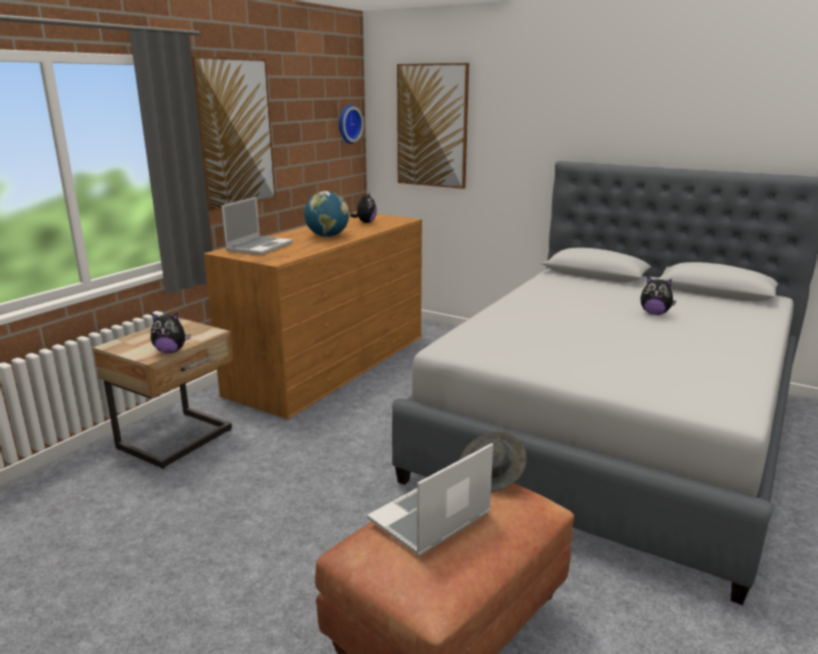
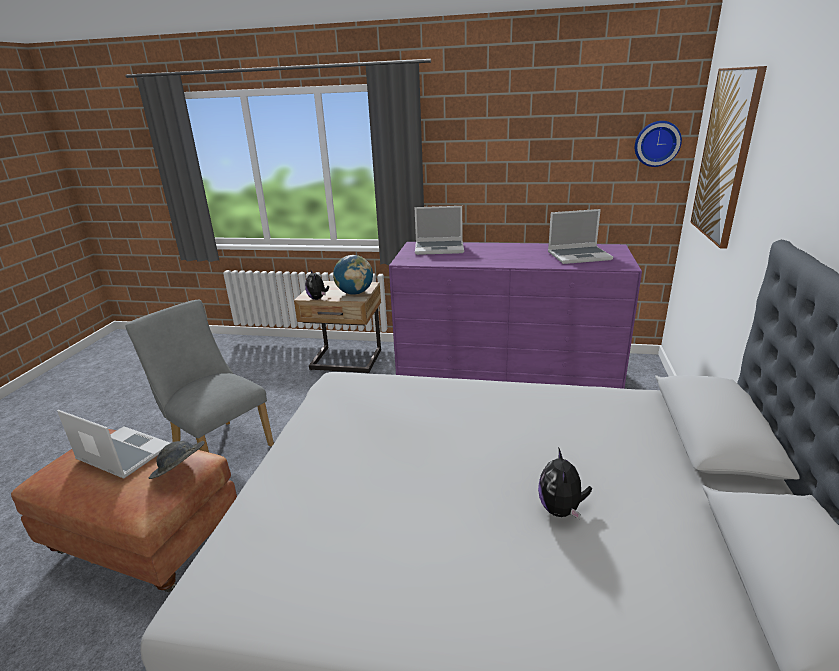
camera: 70 degrees right, 5 degrees up
picture [192,56,276,212] -> none
brown dresser [204,212,422,419] -> purple dresser [389,242,642,389]
globe [304,191,349,237] -> globe moved to [333,255,373,295]
plush toy [350,192,377,223] -> laptop [548,209,613,264]
none -> grey chair [126,300,274,452]

